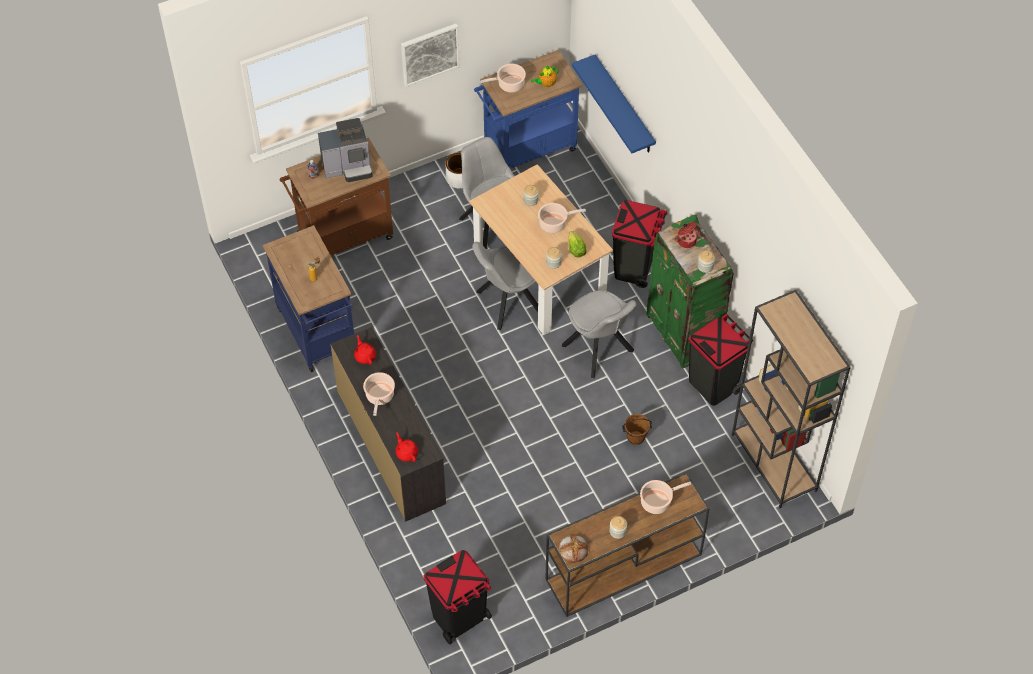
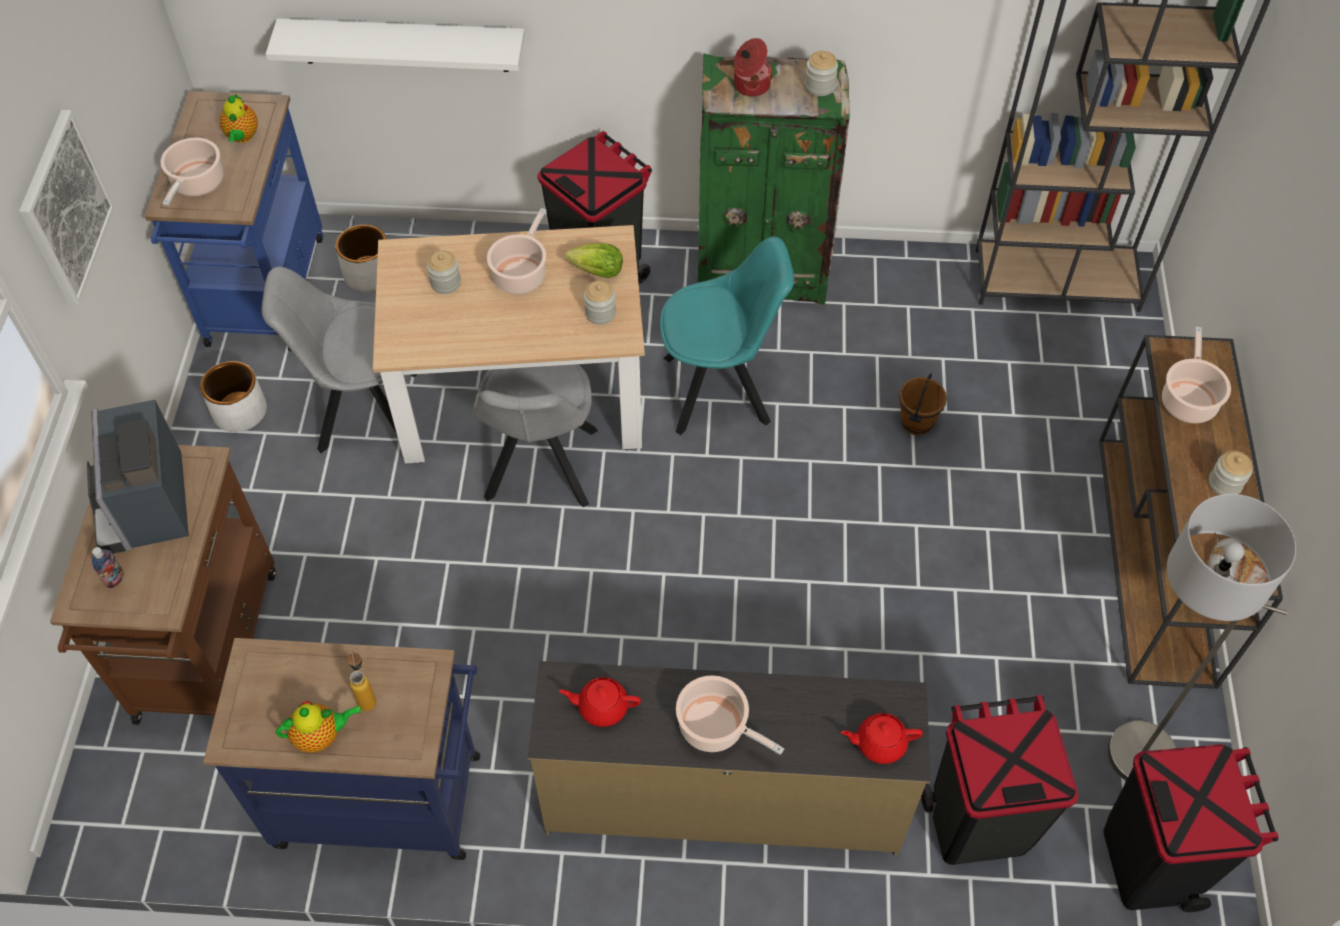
camera: 60 degrees left, 0 degrees up
coffee machine [318,118,373,182] -> coffee machine turned 150 degrees clockwise [87,400,189,554]
grey chair [562,290,636,378] -> turquoise chair [660,236,794,435]
blue shelf [572,54,656,154] -> white shelf [266,18,525,72]
black trash can [688,314,753,406] -> black trash can moved to [921,695,1079,865]
none -> teapot [276,701,361,753]
none -> white planter [335,225,387,292]
none -> grey floor lamp [1108,494,1296,780]

